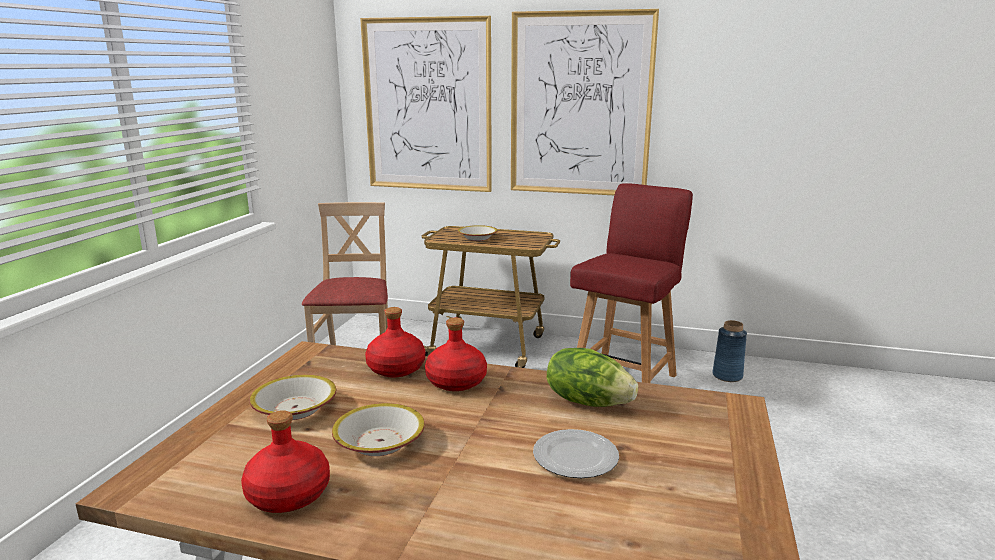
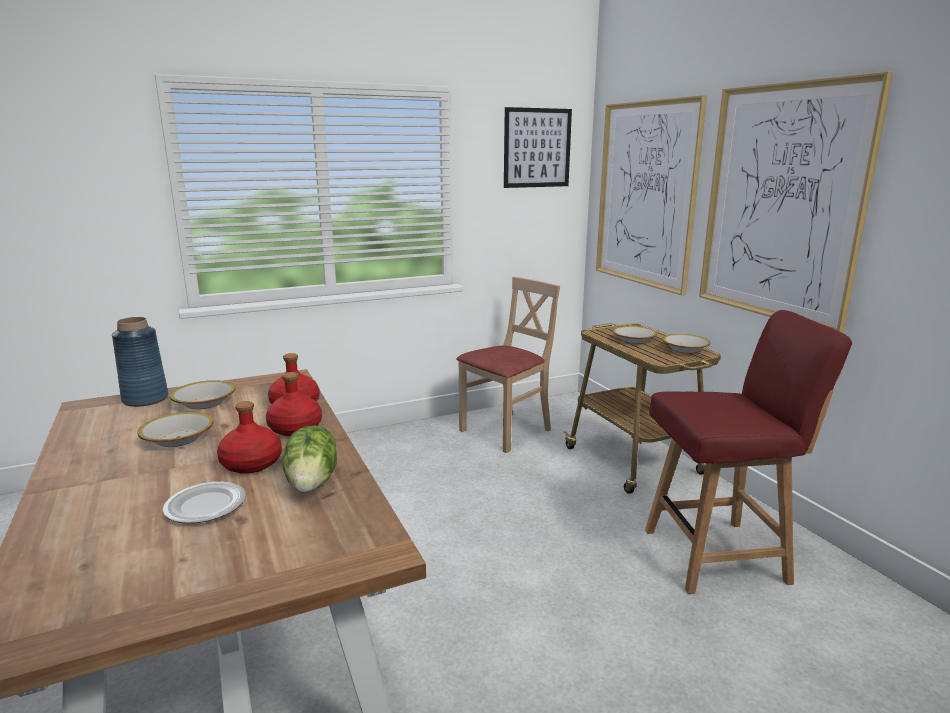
camera: 50 degrees right, 0 degrees up
red bottle [241,410,330,513] -> red bottle moved to [217,401,282,474]
blue vase [712,320,747,382] -> blue vase moved to [112,317,168,407]
none -> picture [504,107,572,188]
none -> bowl [662,334,710,353]

